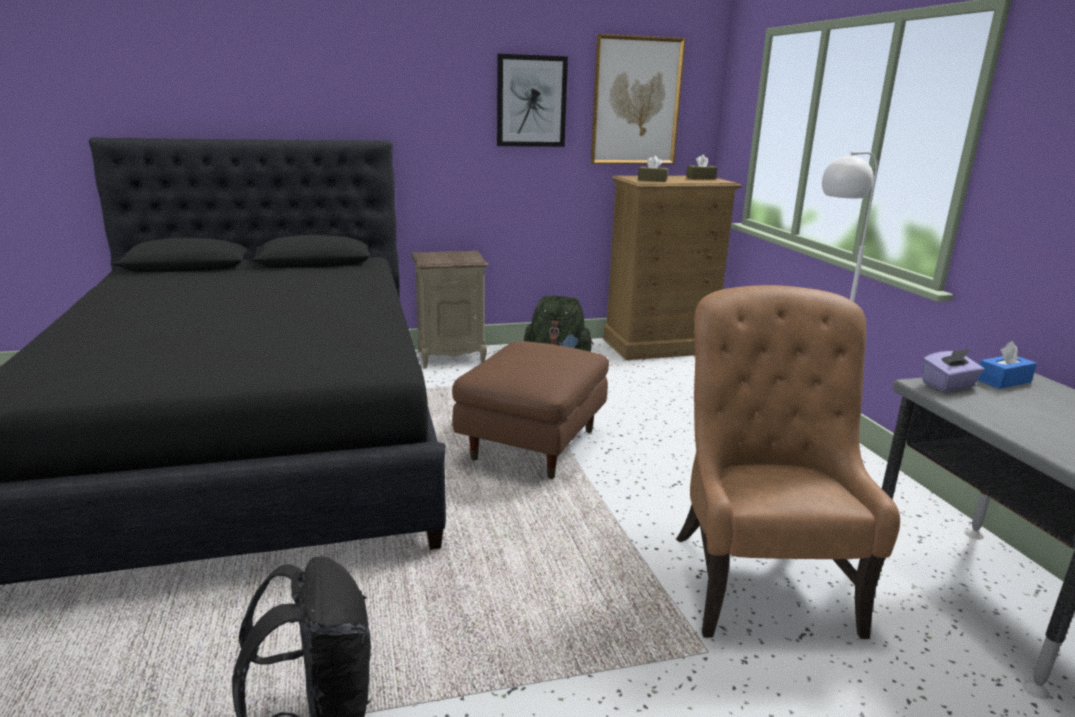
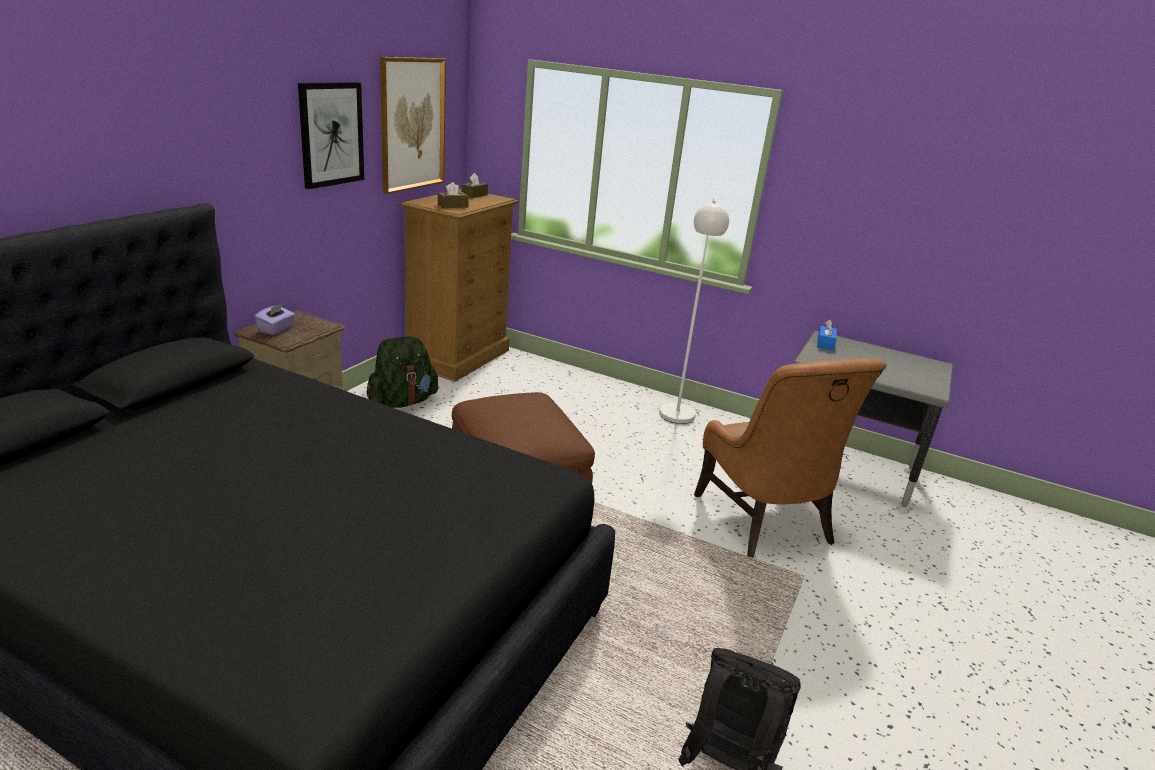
camera: 50 degrees left, 5 degrees up
brown chair [676,285,900,639] -> brown chair turned 150 degrees counterclockwise [694,358,886,557]
purple tissue box [922,349,984,392] -> purple tissue box moved to [254,303,295,335]

